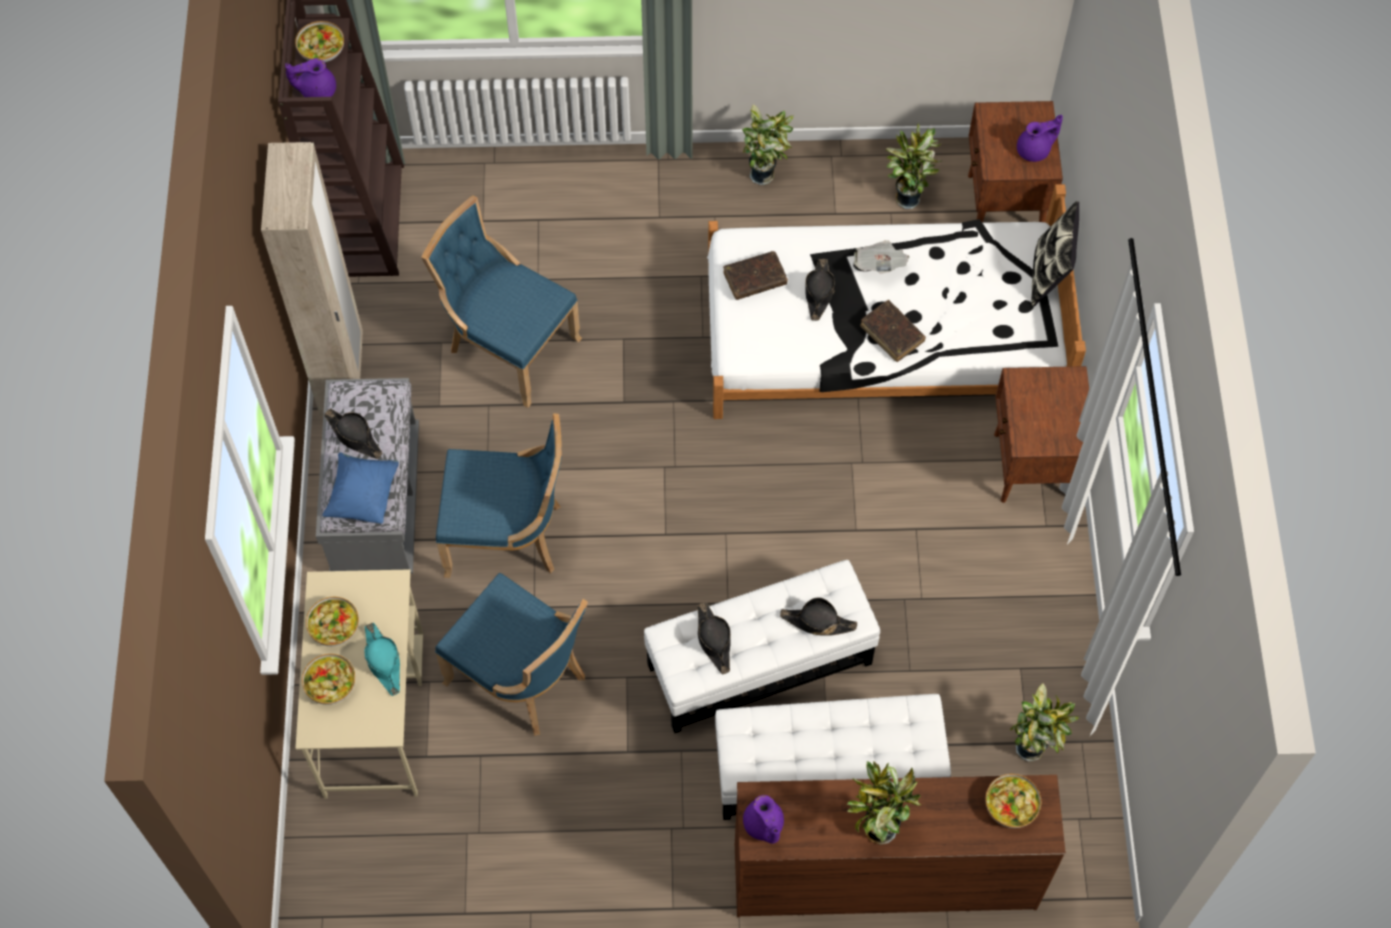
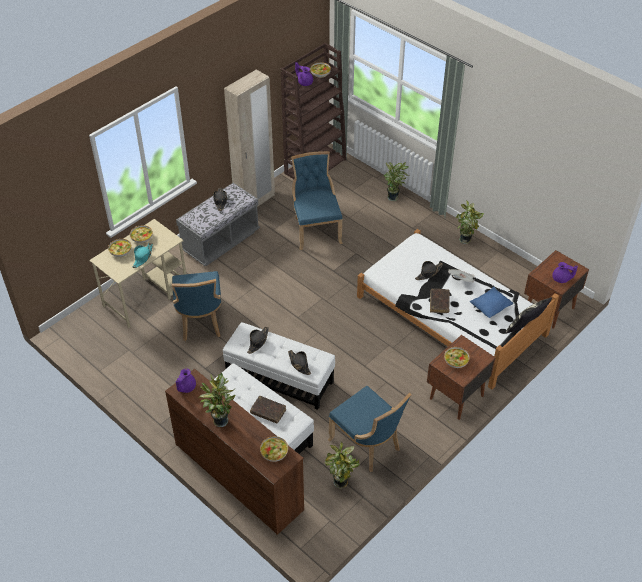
camera: 45 degrees right, 15 degrees down
blue pillow [322,453,399,524] -> blue pillow moved to [470,287,513,318]
blue chair [436,413,562,578] -> blue chair moved to [328,386,412,472]
brown book [723,251,788,300] -> brown book moved to [250,396,286,424]
potted plant [886,123,943,209] -> potted plant moved to [383,162,410,201]
none -> bowl [444,347,470,368]

